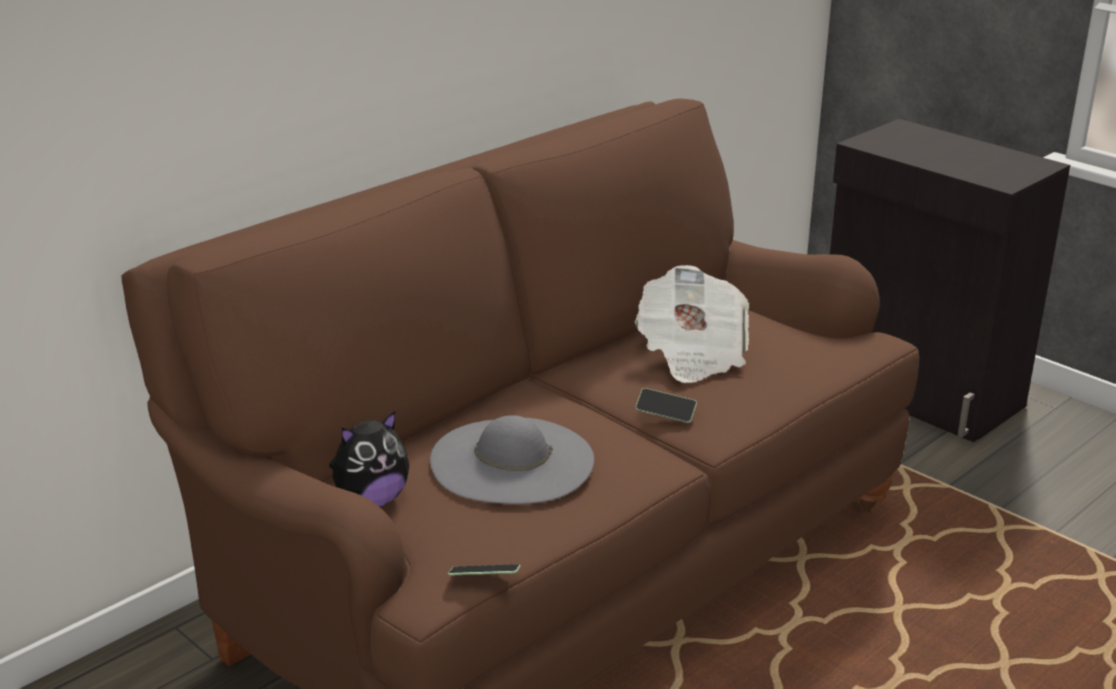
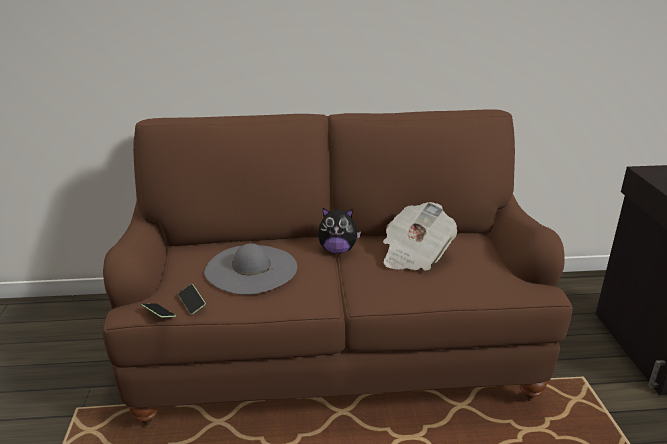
camera: 40 degrees right, 0 degrees up
plush toy [329,411,410,507] -> plush toy moved to [318,208,361,254]
phone [635,388,697,423] -> phone moved to [178,284,206,315]

